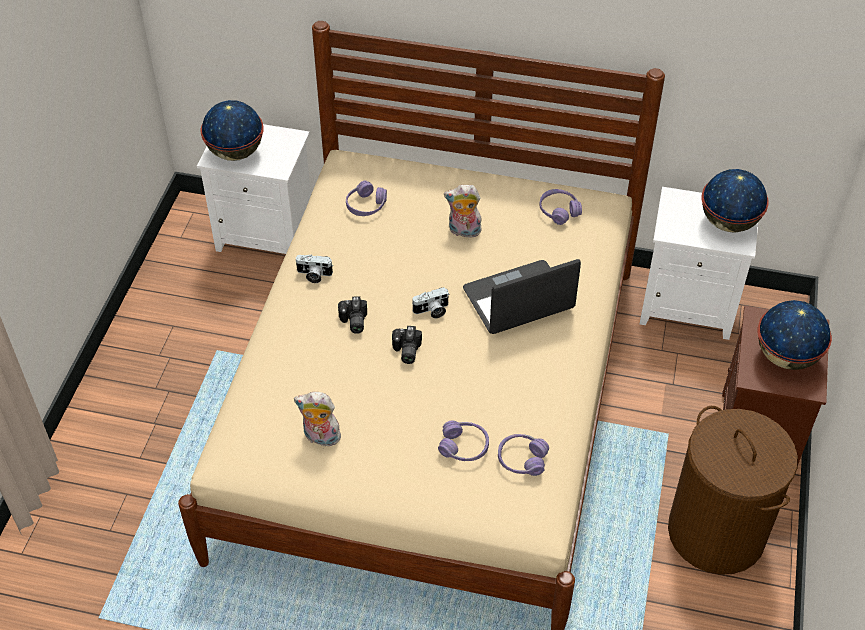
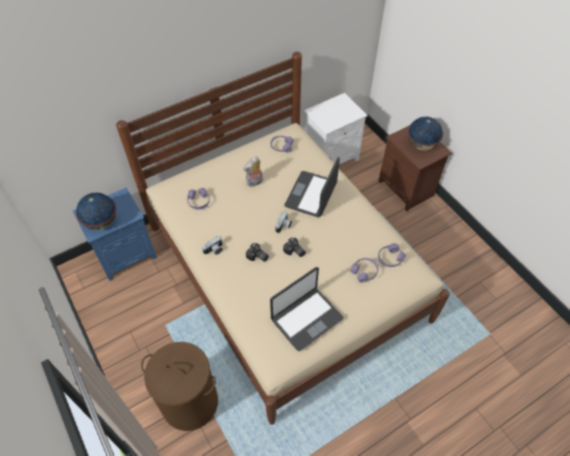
camera: 45 degrees left, 5 degrees up
white nightstand [197,124,311,254] -> blue nightstand [73,188,157,281]
plush toy [294,392,343,447] -> laptop [270,267,343,351]
brown laundry basket [668,406,798,575] -> brown laundry basket moved to [141,342,218,431]
globe [701,169,769,233] -> none

